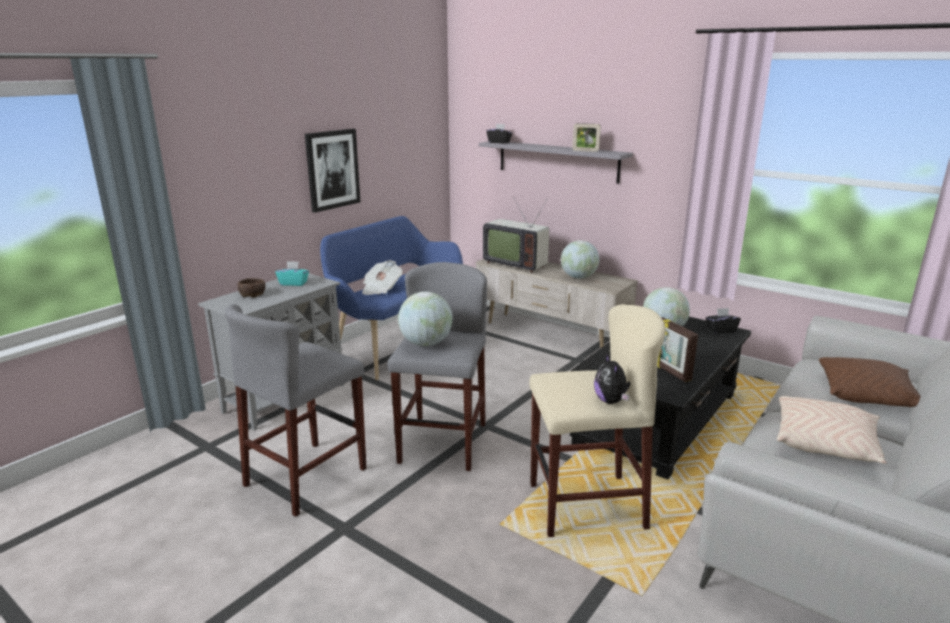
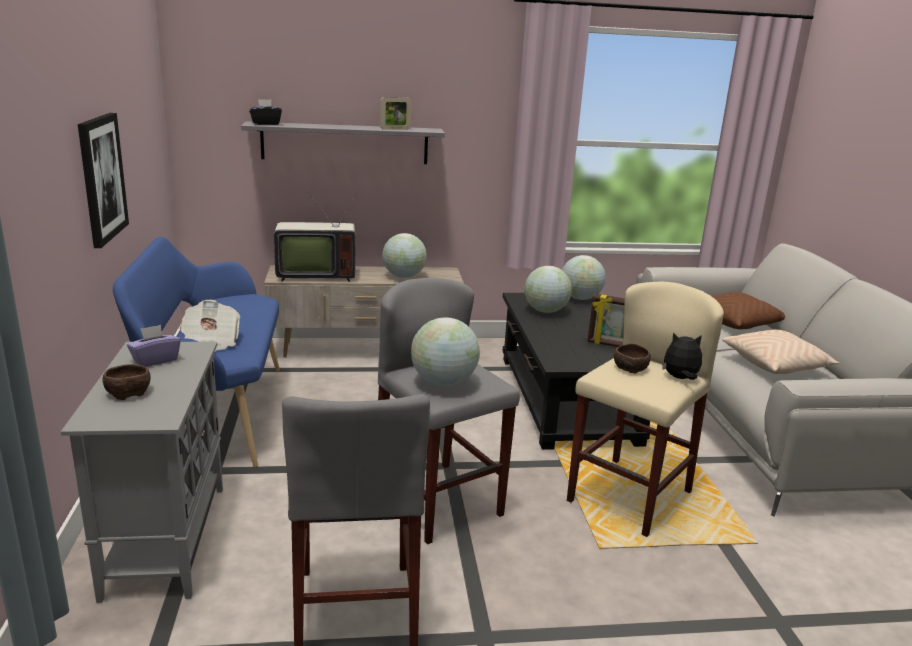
camera: 45 degrees left, 0 degrees up
turquoise tissue box [275,261,309,286] -> purple tissue box [127,325,181,367]
plush toy [594,354,630,404] -> plush toy turned 150 degrees clockwise [662,333,702,380]
black tissue box [706,308,741,333] -> globe [562,255,606,300]
none -> brown bowl [614,343,651,373]

